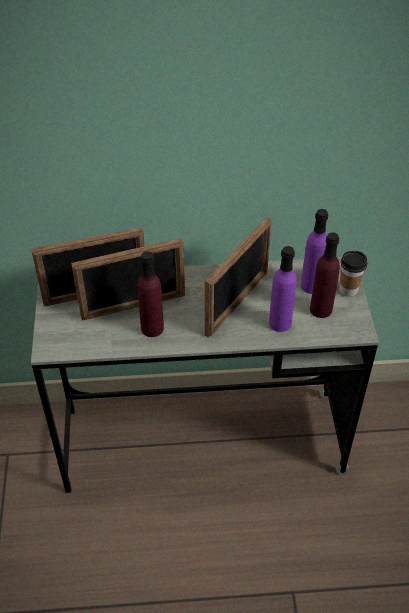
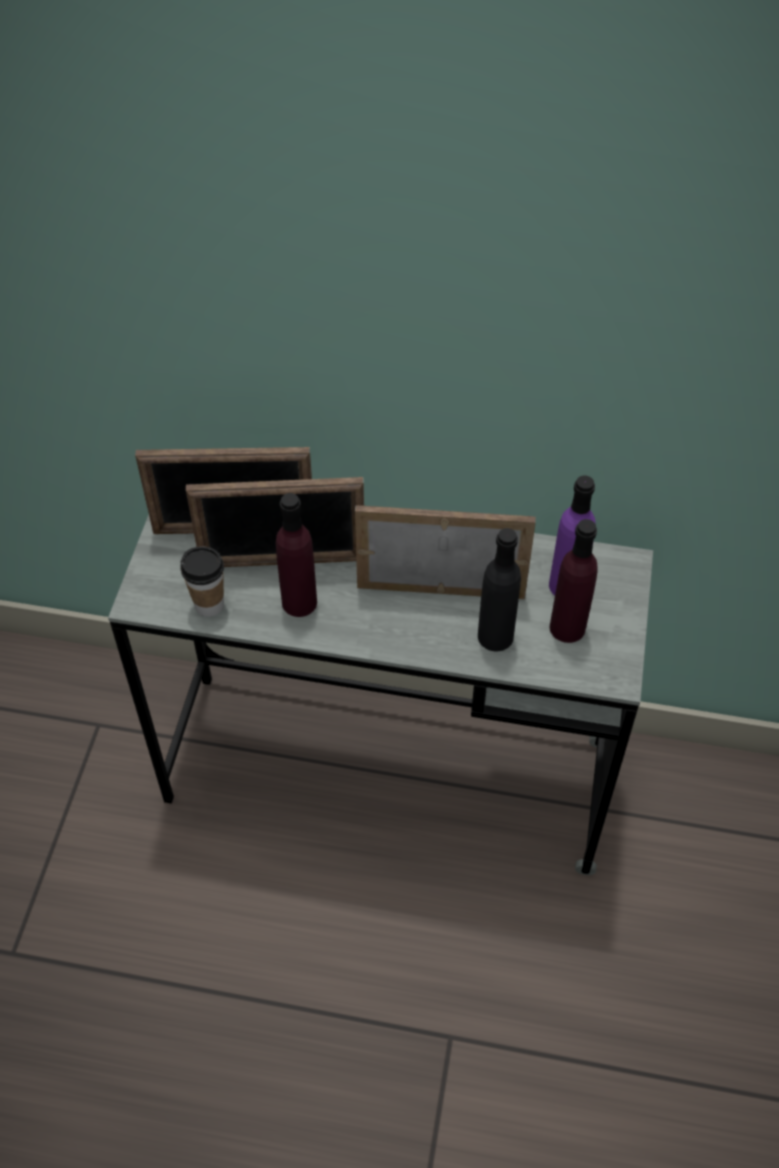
camera: 15 degrees right, 5 degrees up
picture frame [205,216,272,337] -> picture frame turned 135 degrees counterclockwise [355,505,536,599]
purple bottle [269,246,297,332] -> black bottle [478,528,521,651]
cup [340,250,367,297] -> cup moved to [180,547,224,617]

